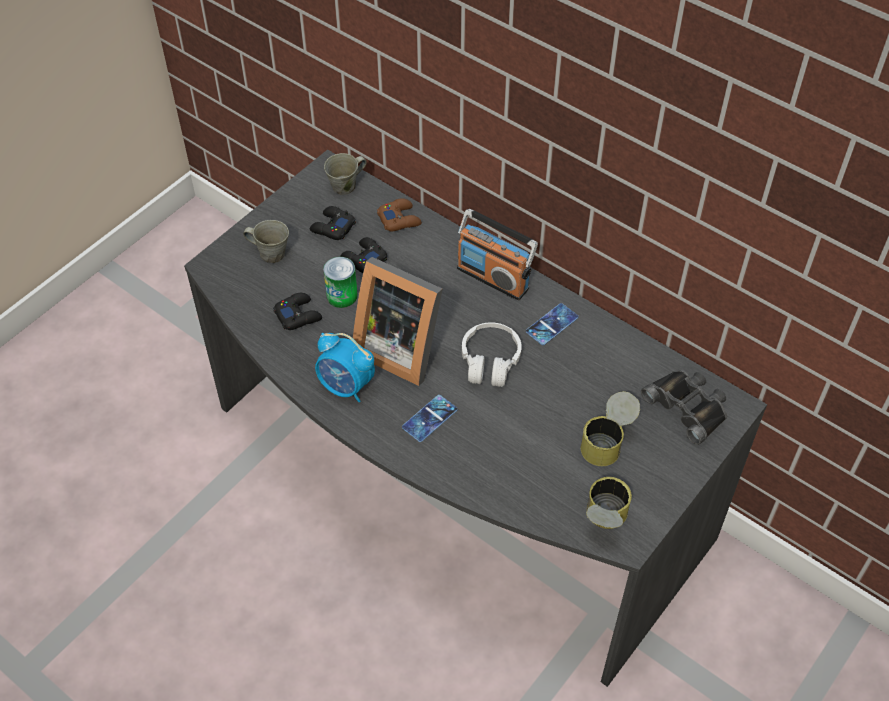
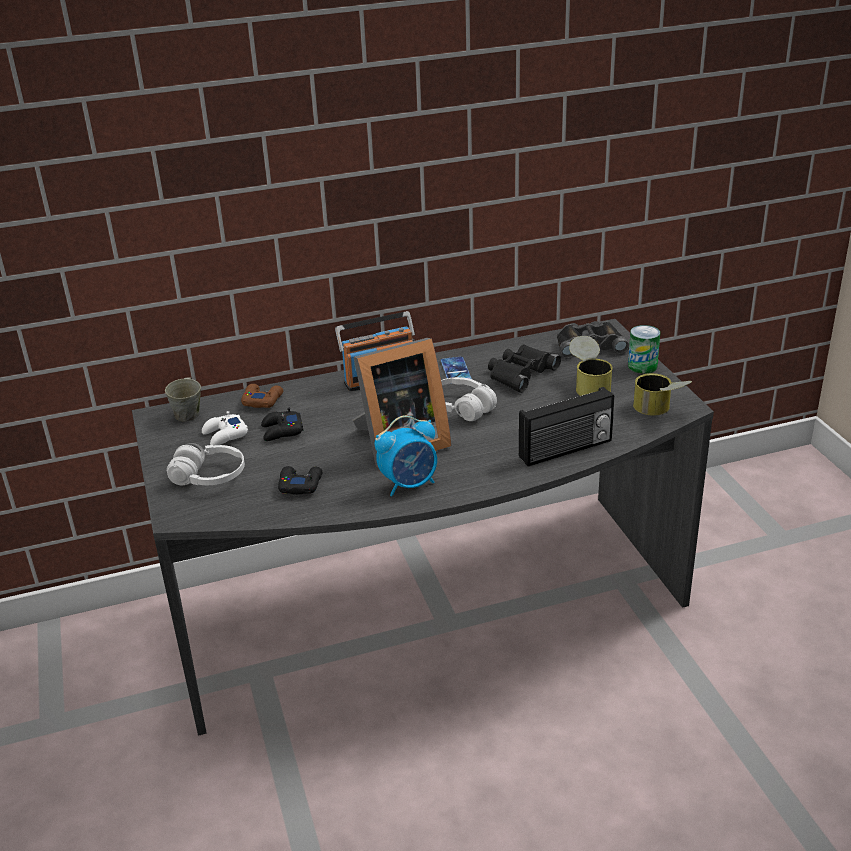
camera: 55 degrees left, 20 degrees down
grey mug [243,220,289,263] -> white headphones [167,443,245,485]
black game controller [310,206,356,240] -> white game controller [202,411,248,446]
can [323,257,358,308] -> can moved to [628,325,660,374]
phone [402,395,457,442] -> none
none -> black binoculars [488,344,561,393]
none -> radio [519,387,614,466]

